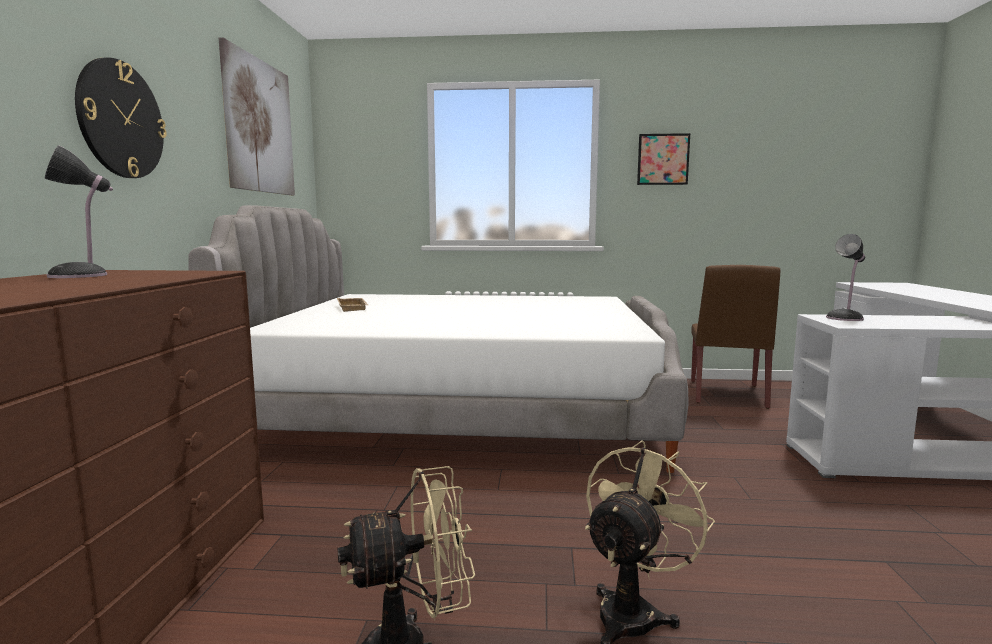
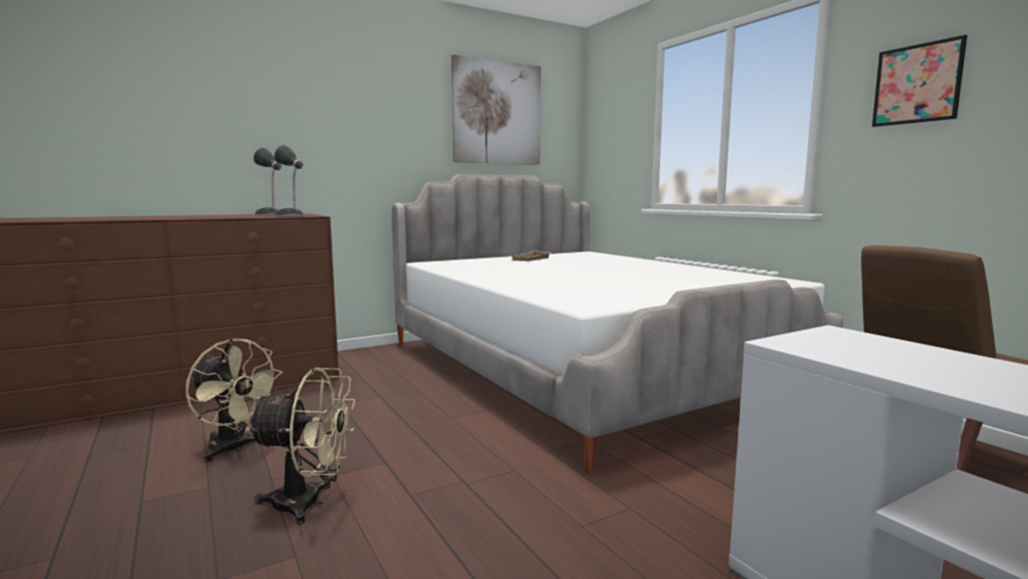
camera: 55 degrees right, 0 degrees up
wall clock [75,58,167,178] -> none
table lamp [826,234,865,321] -> table lamp moved to [274,145,304,216]

